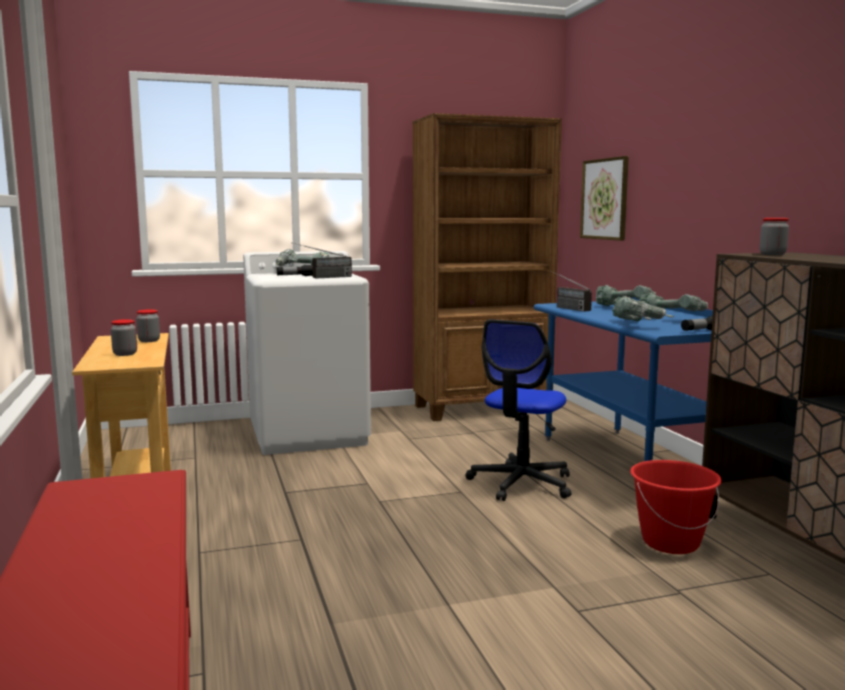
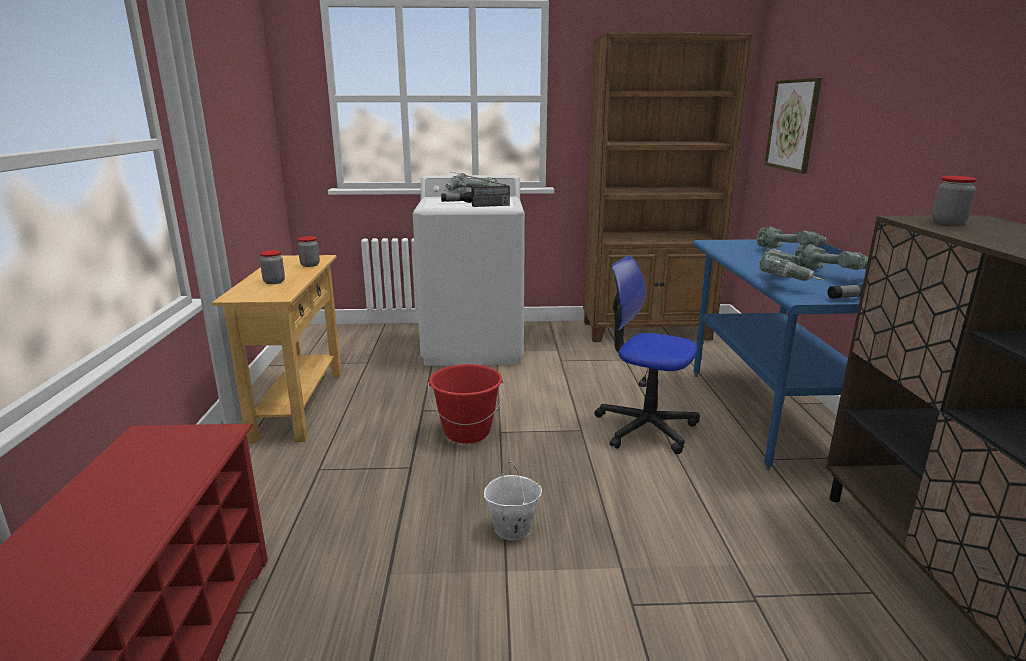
camera: 15 degrees right, 10 degrees up
office chair [466,319,572,501] -> office chair turned 75 degrees clockwise [594,255,700,454]
radio [550,270,592,312] -> none
red bucket [630,460,722,554] -> red bucket moved to [428,364,504,444]
none -> white bucket [484,462,542,541]

